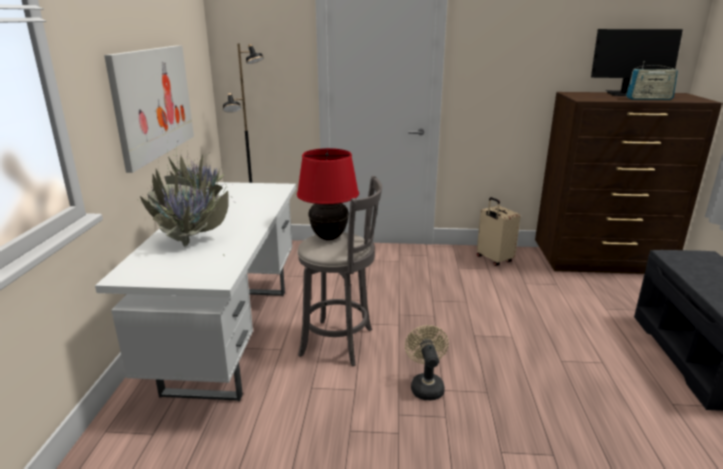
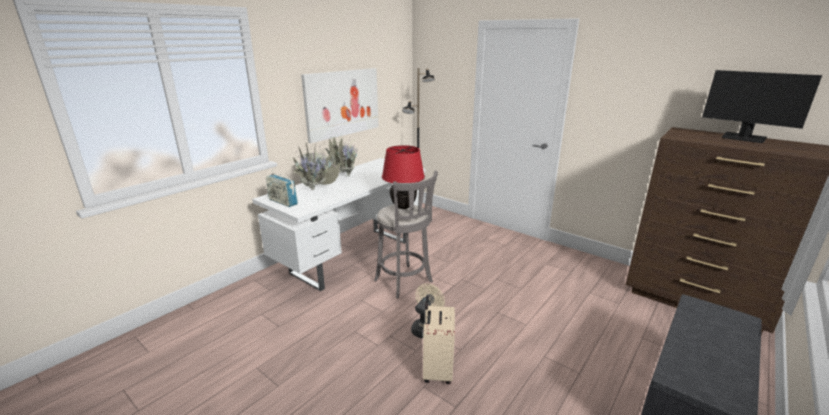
camera: 35 degrees right, 0 degrees up
beige suitcase [477,197,521,266] -> beige suitcase moved to [423,296,455,384]
radio [626,62,678,100] -> radio moved to [266,170,298,207]

